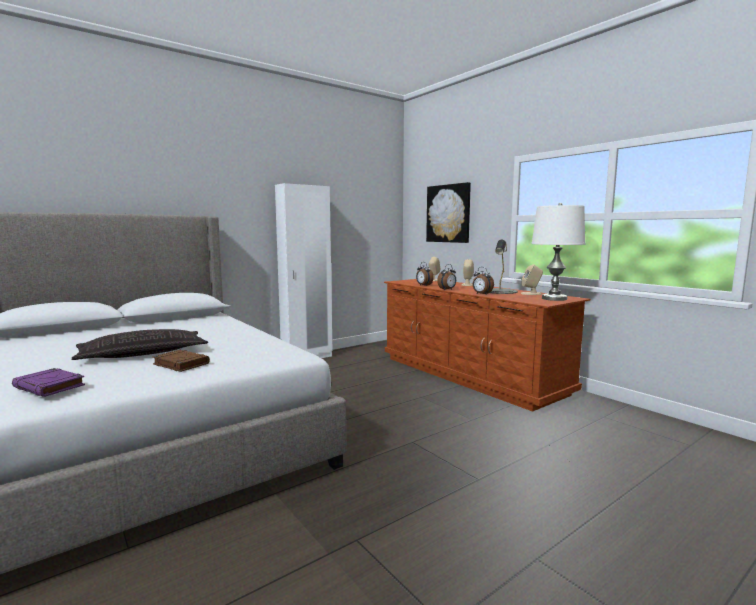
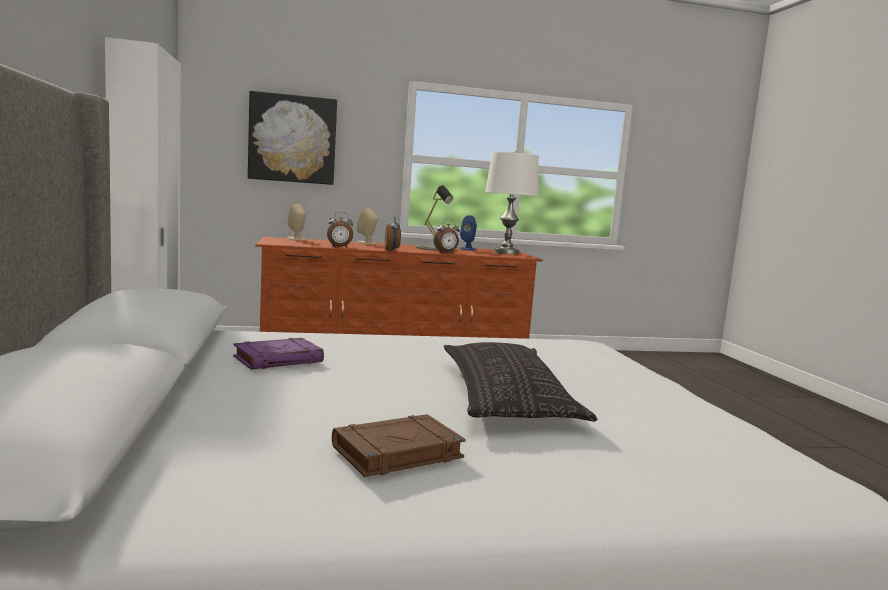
camera: 65 degrees left, 0 degrees up
purple book [12,368,85,397] -> purple book moved to [233,338,324,369]
brown book [152,350,210,372] -> brown book moved to [332,414,466,477]
beige speaker [521,264,543,295] -> blue speaker [459,215,477,251]

